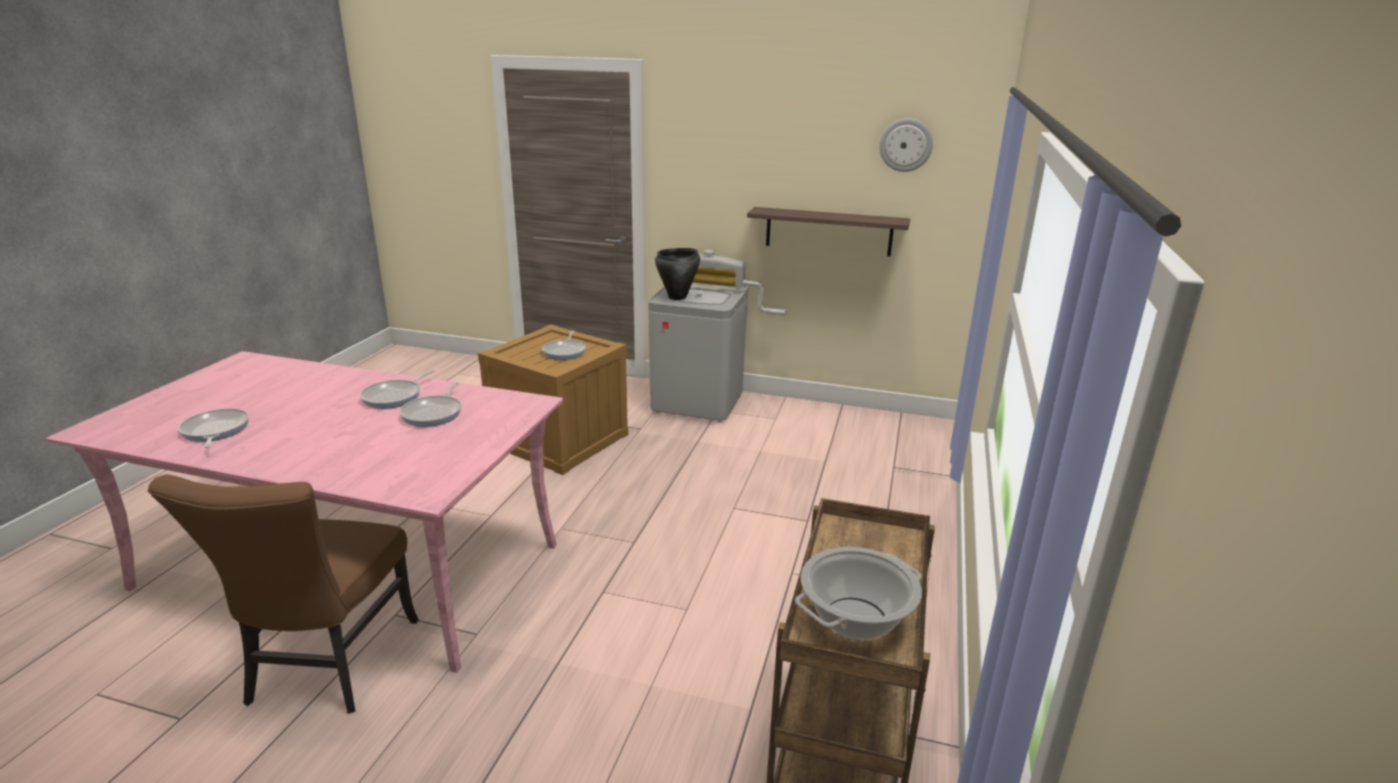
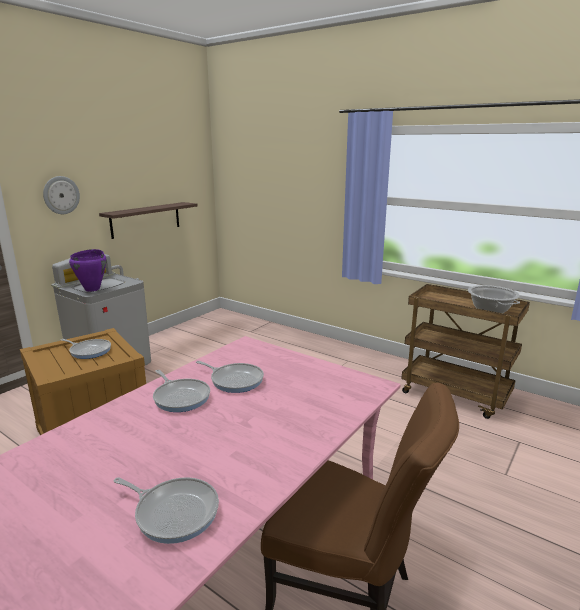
camera: 70 degrees left, 5 degrees down
frying pan [178,408,249,448] -> frying pan turned 150 degrees counterclockwise [113,477,219,544]
black cooking pot [655,248,700,300] -> purple cooking pot [69,249,107,292]
wall clock [880,118,933,172] -> wall clock moved to [43,176,80,214]

